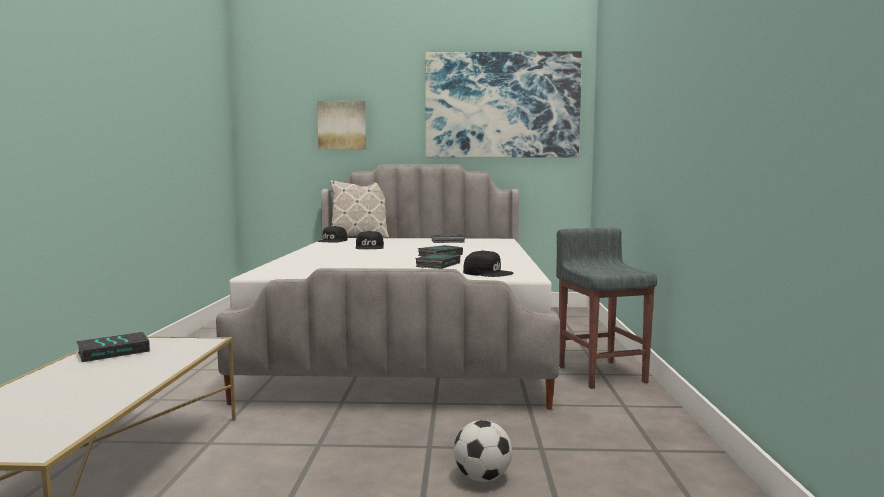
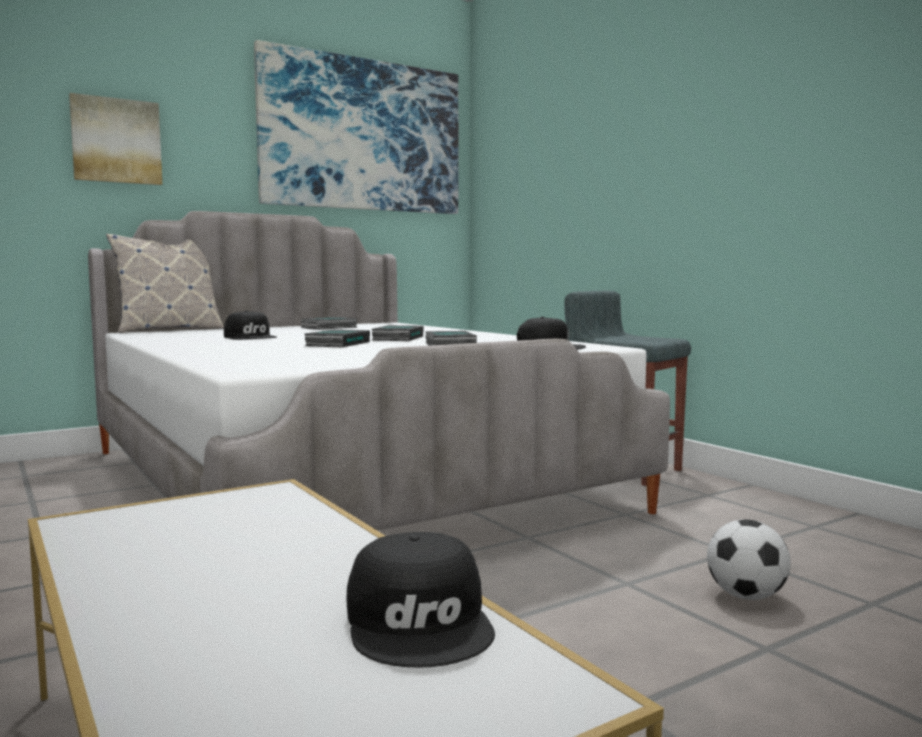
camera: 35 degrees left, 0 degrees up
book [76,332,150,362] -> book moved to [304,329,370,347]
black cap [317,226,348,242] -> black cap moved to [346,532,495,668]

